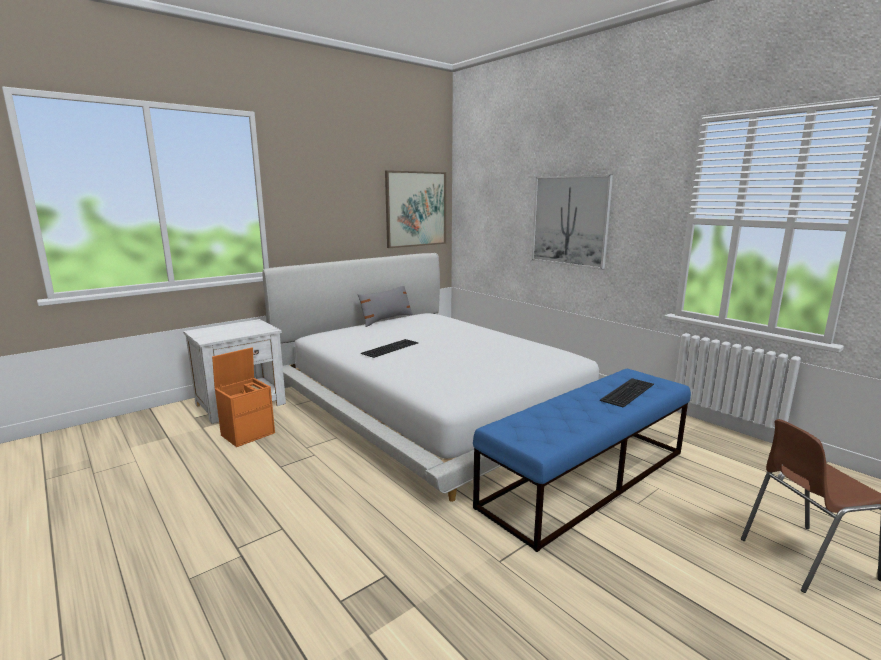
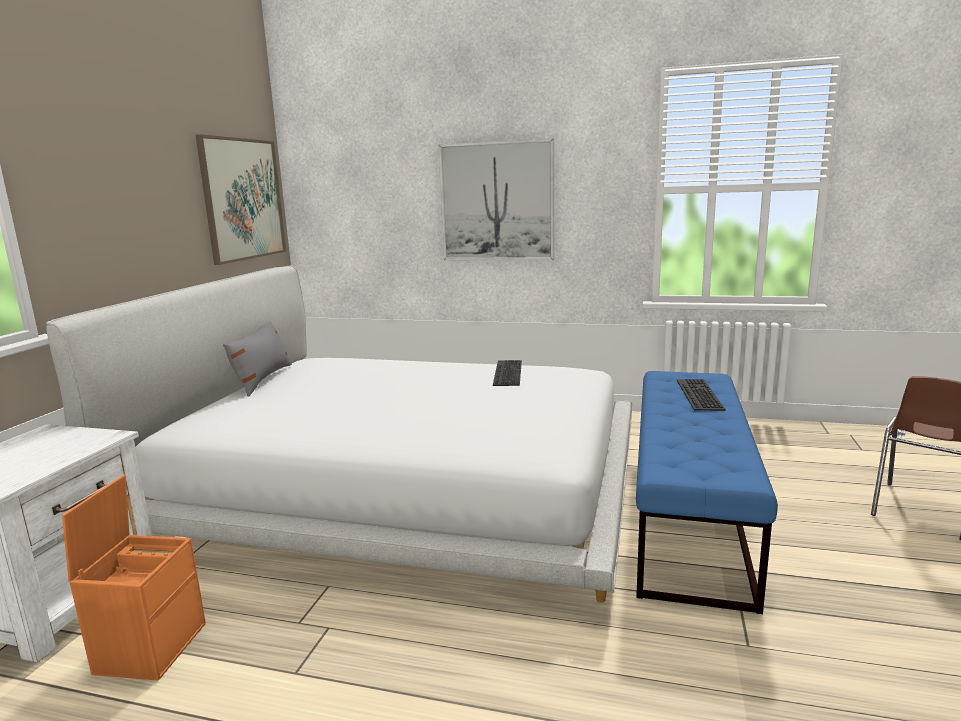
camera: 35 degrees left, 0 degrees up
keyboard [361,339,418,358] -> keyboard moved to [493,360,522,386]

